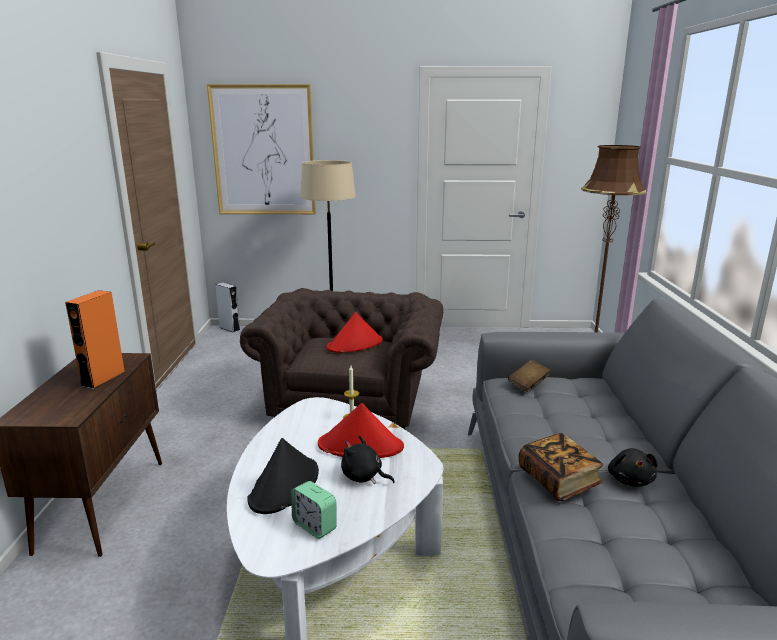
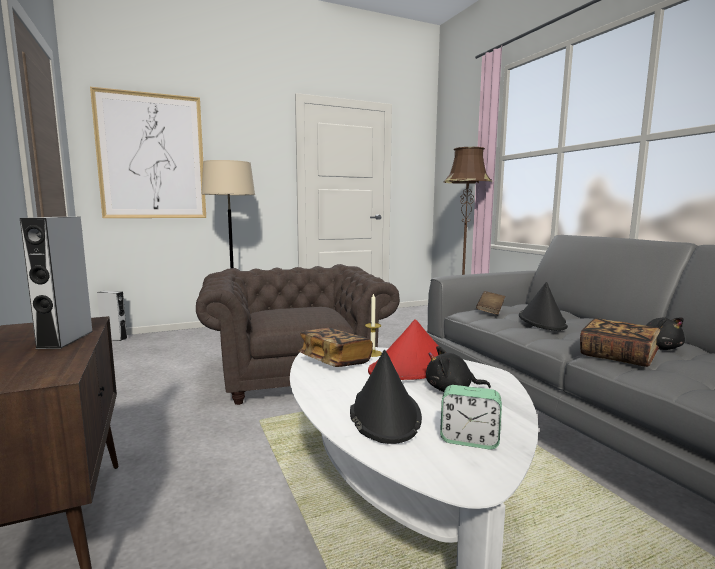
camera: 25 degrees left, 10 degrees down
orange speaker [65,290,125,389] -> grey speaker [20,217,93,349]
red hat [327,312,383,353] -> none
none -> book [299,328,373,367]
none -> black hat [519,282,568,330]

